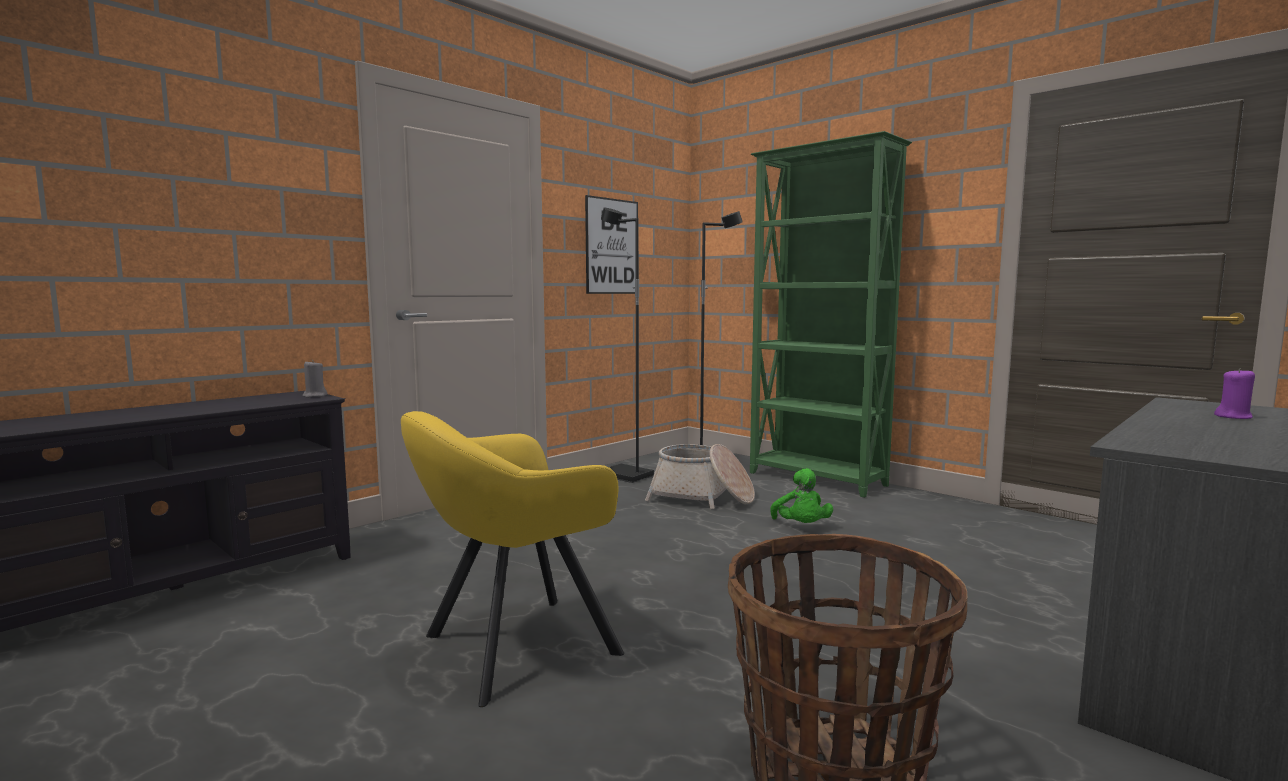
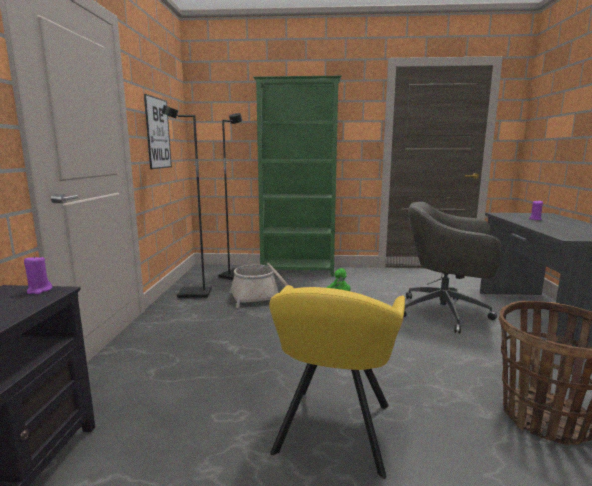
camera: 40 degrees left, 5 degrees up
grey candle [303,360,327,398] -> purple candle [24,255,52,294]
none -> grey office chair [403,202,501,333]

